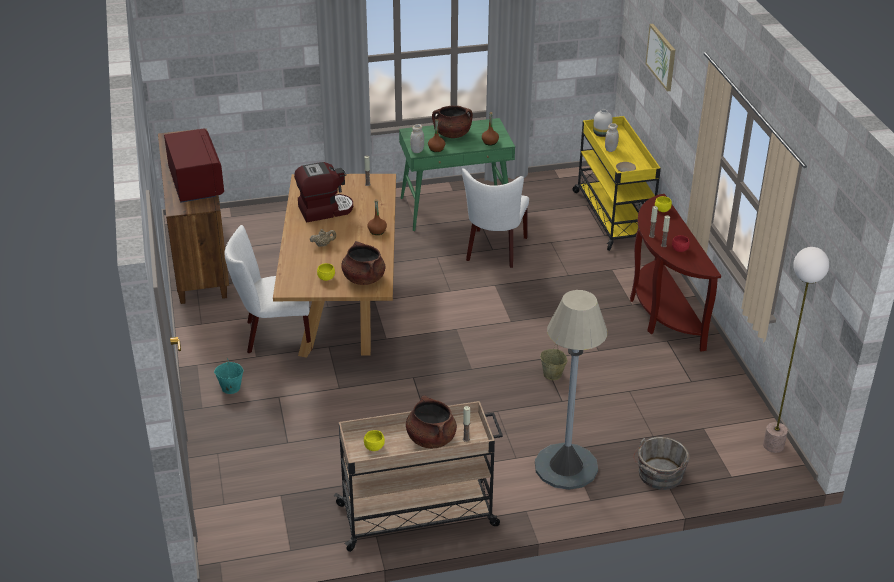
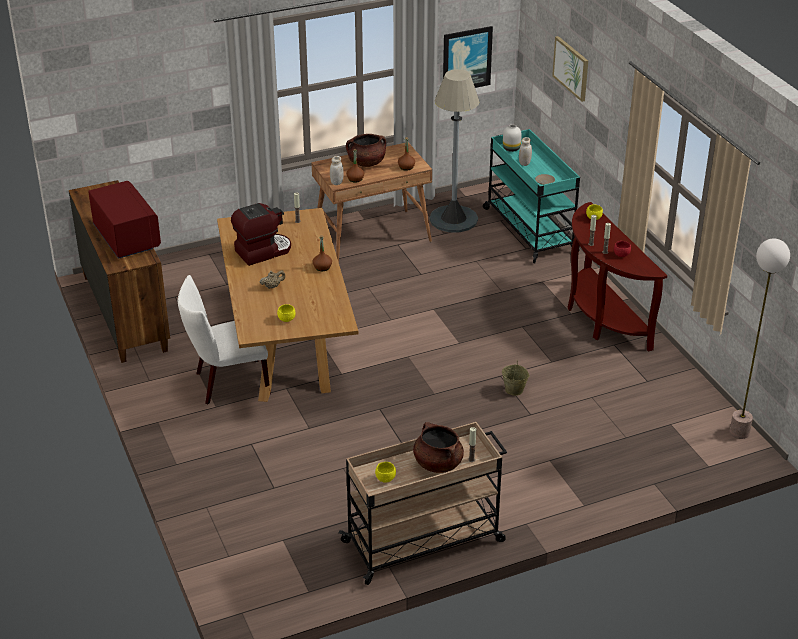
camera: 10 degrees left, 0 degrees up
turquoise bucket [214,359,244,394] -> none
brown cooking pot [341,241,385,285] -> none
green desk [399,118,515,231] -> brown desk [311,142,432,262]
white chair [462,168,529,268] -> none
grey floor lamp [535,290,607,490] -> grey floor lamp moved to [430,69,480,232]
yellow cart [573,116,661,251] -> turquoise cart [483,129,580,263]
grey bucket [633,437,689,490] -> none
none -> picture [443,26,493,88]

